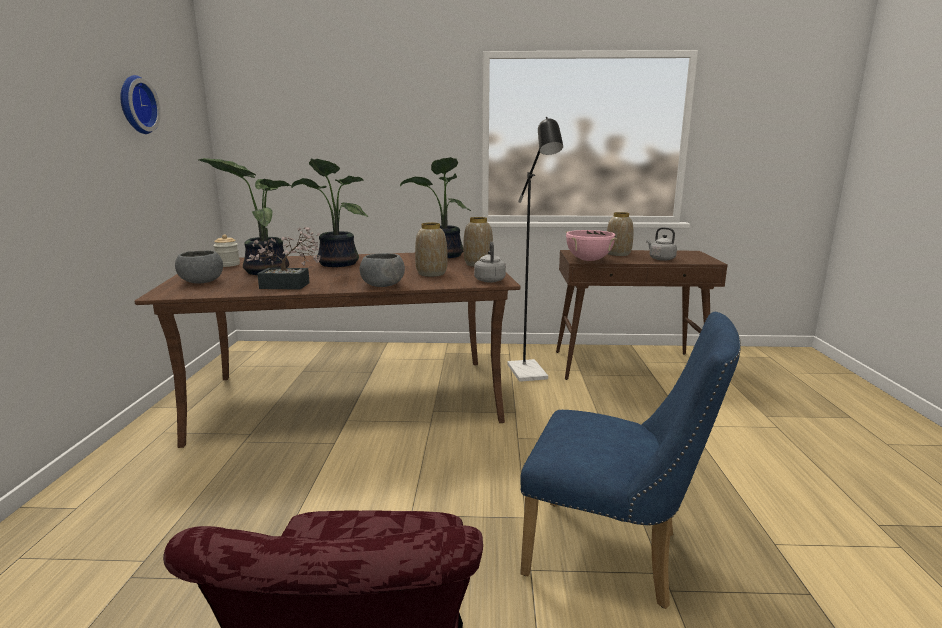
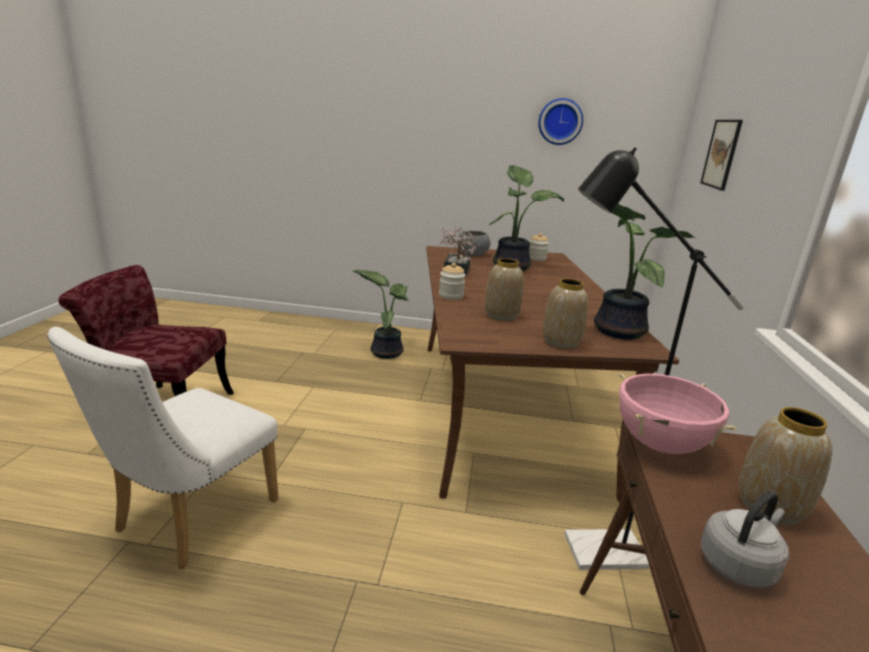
camera: 95 degrees right, 5 degrees up
potted plant [291,158,368,267] -> potted plant moved to [353,270,410,359]
grey bowl [360,253,405,287] -> jar [439,263,466,300]
grey kettle [474,241,506,283] -> none
blue chair [520,312,741,609] -> white chair [47,327,279,569]
none -> picture [700,120,743,191]

